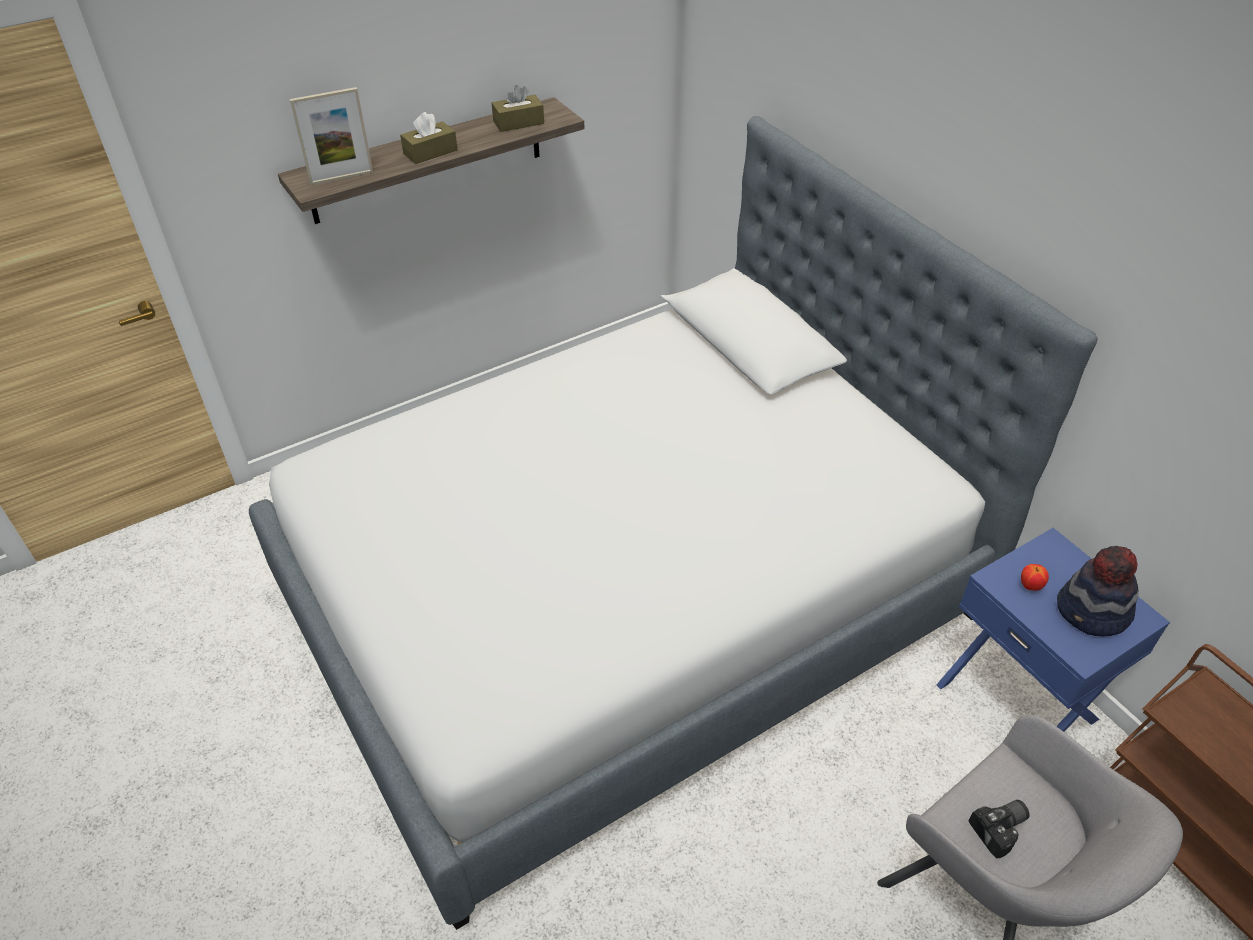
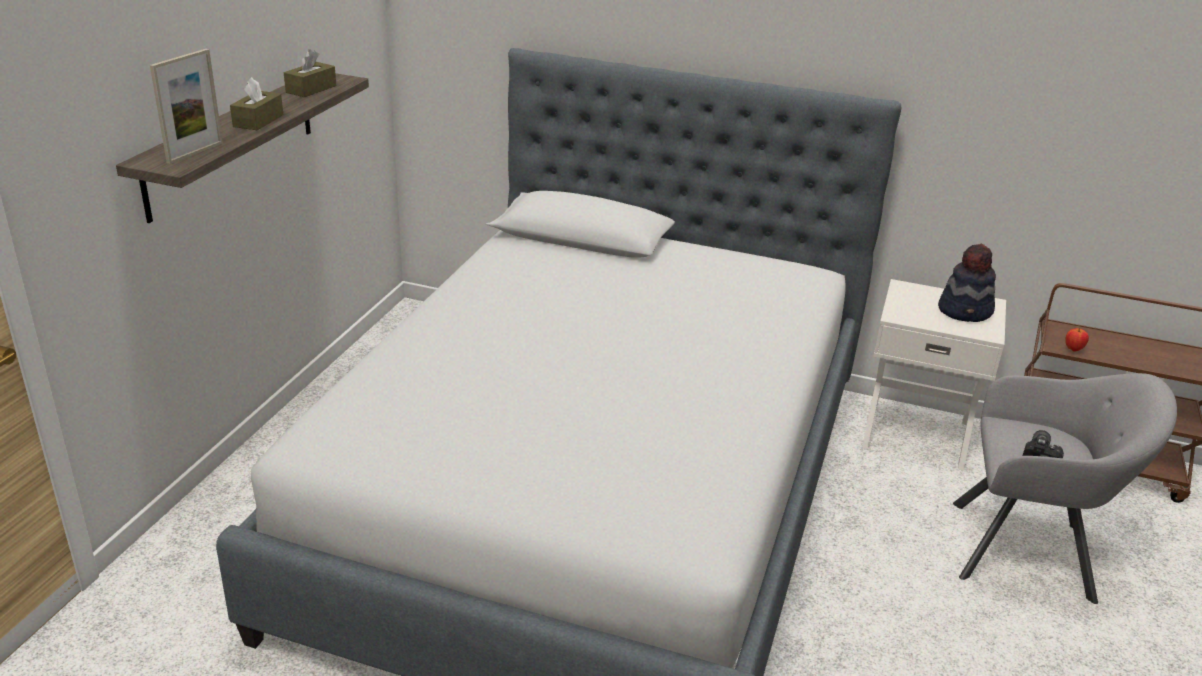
camera: 40 degrees left, 15 degrees down
blue nightstand [937,528,1170,732] -> white nightstand [862,279,1006,470]
apple [1021,564,1049,591] -> apple moved to [1065,328,1089,352]

